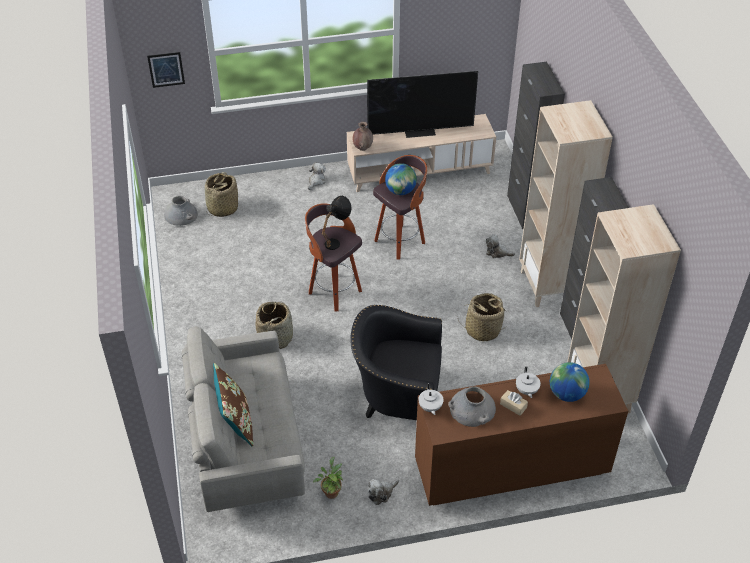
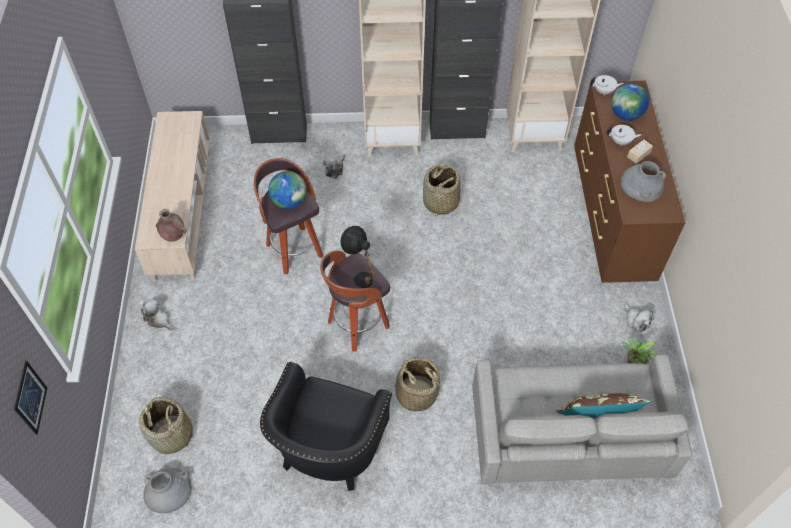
camera: 80 degrees left, 10 degrees up
black armchair [350,305,442,420] -> black armchair moved to [260,362,392,491]
television [367,71,478,138] -> none
white teapot [418,383,443,415] -> white teapot moved to [590,75,624,96]

